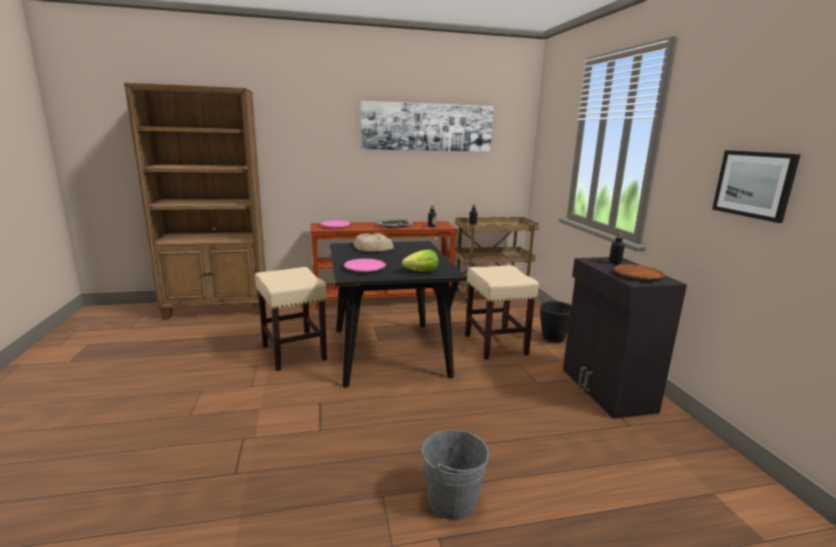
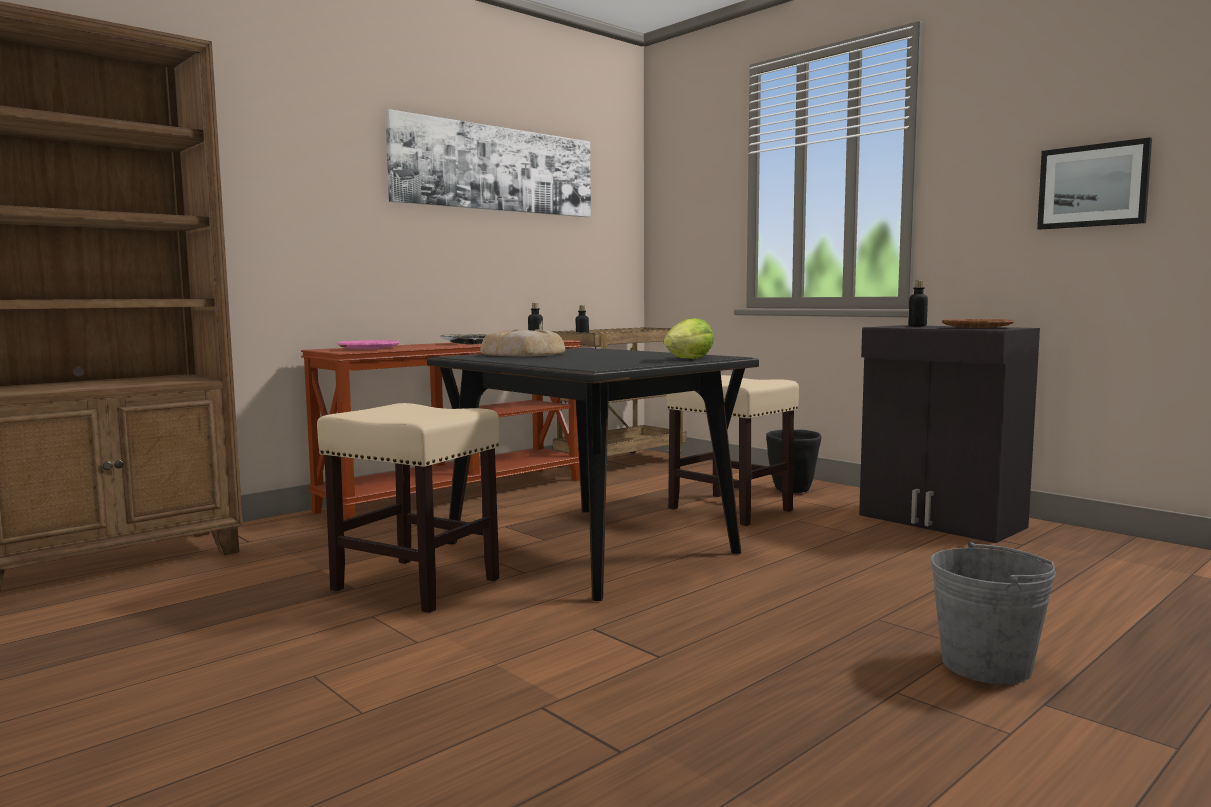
camera: 30 degrees left, 10 degrees down
pink plate [344,258,386,272] -> none

